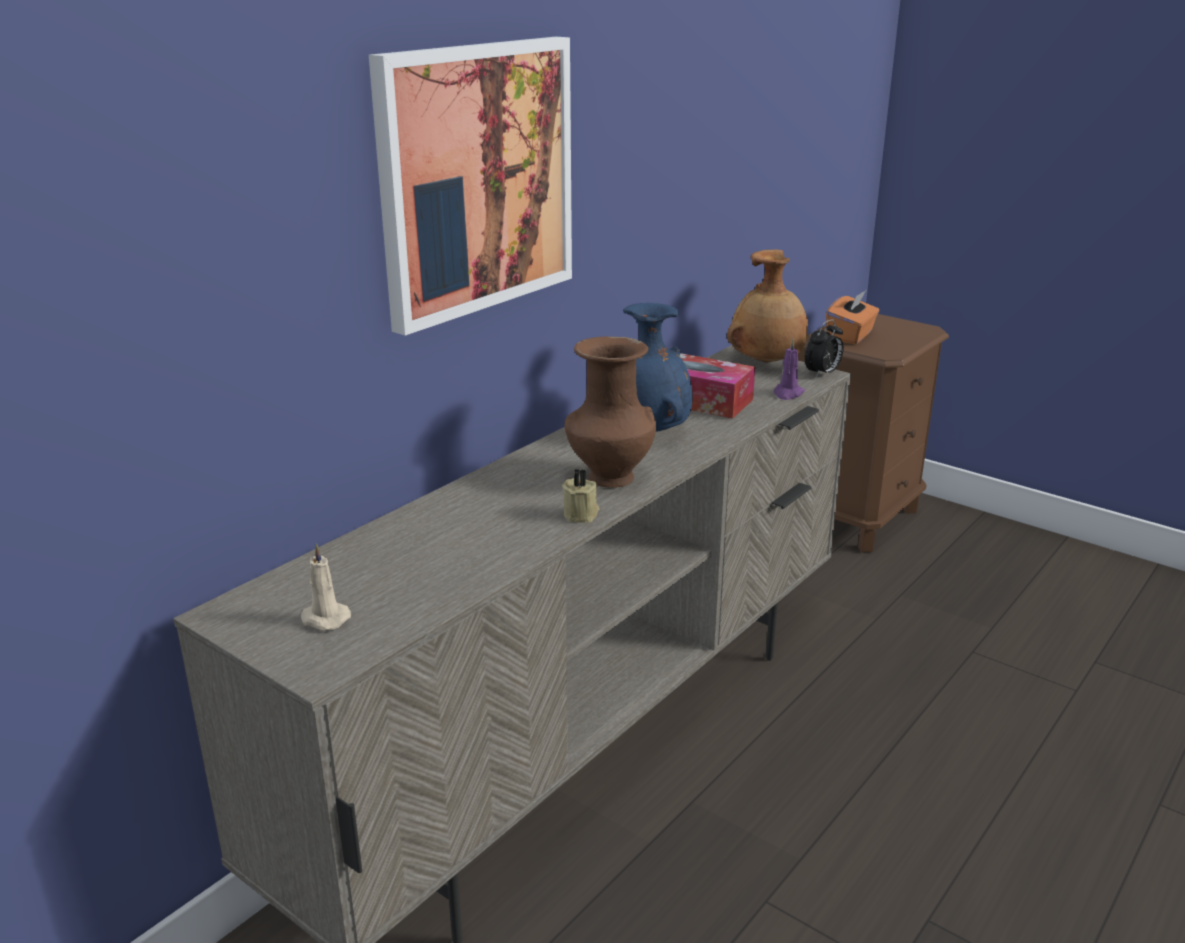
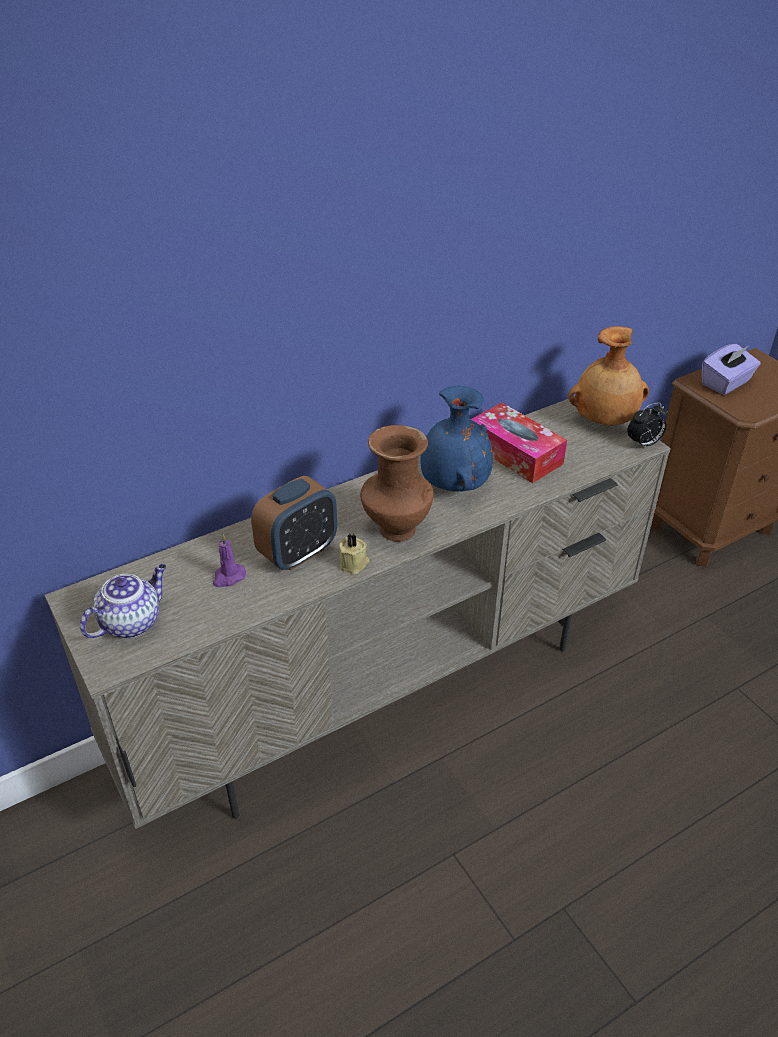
camera: 20 degrees right, 15 degrees up
beige candle [301,544,351,630] -> teapot [80,564,166,638]
picture [369,37,572,336] -> none
purple candle [774,339,805,400] -> purple candle moved to [213,534,246,587]
orange tissue box [826,290,879,344] -> purple tissue box [702,344,760,395]
none -> alarm clock [251,476,337,571]

